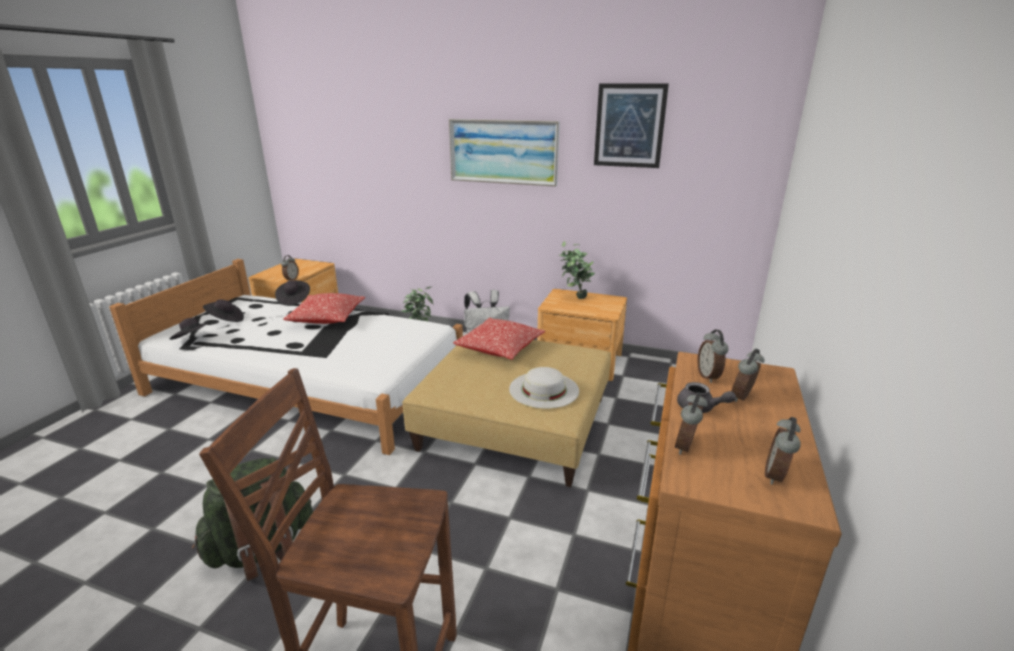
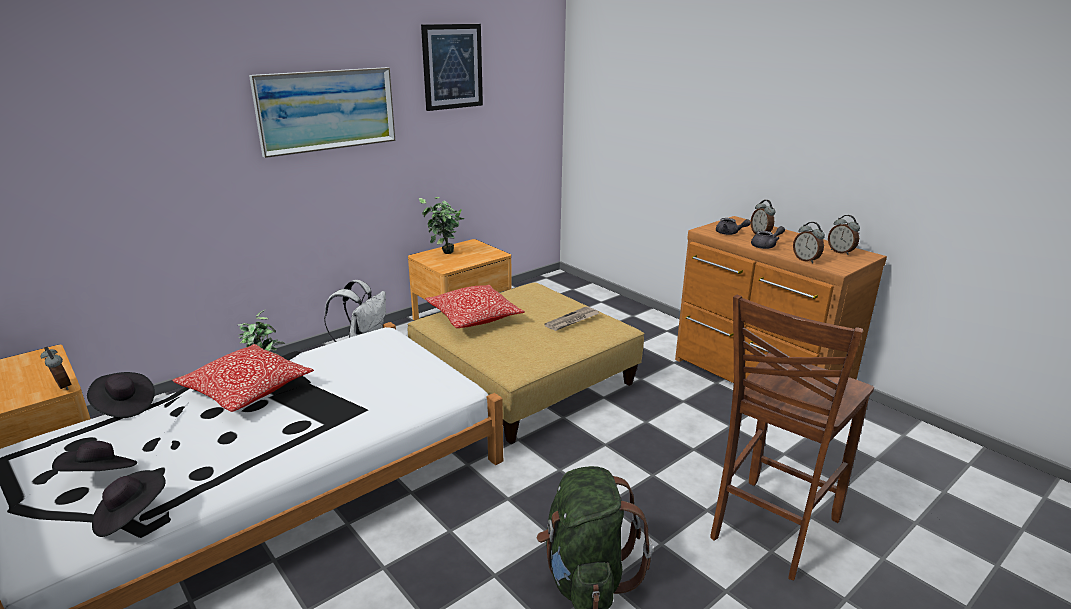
camera: 60 degrees left, 0 degrees up
white hat [509,367,579,409] -> newspaper [544,306,600,331]
alarm clock [697,330,729,383] -> grey teapot [716,218,751,235]

